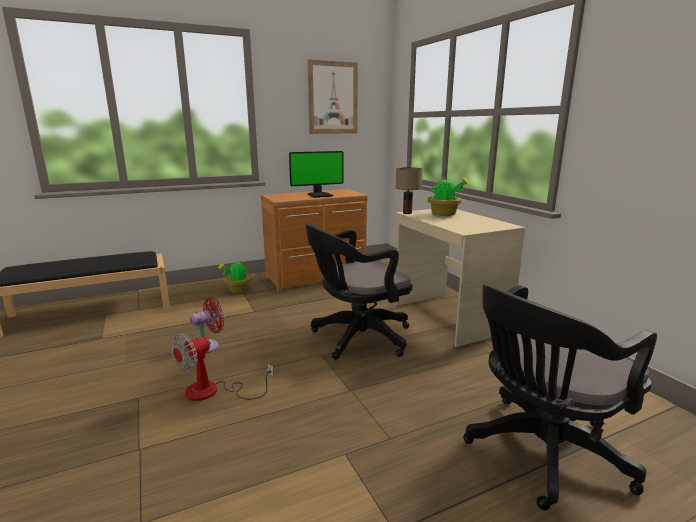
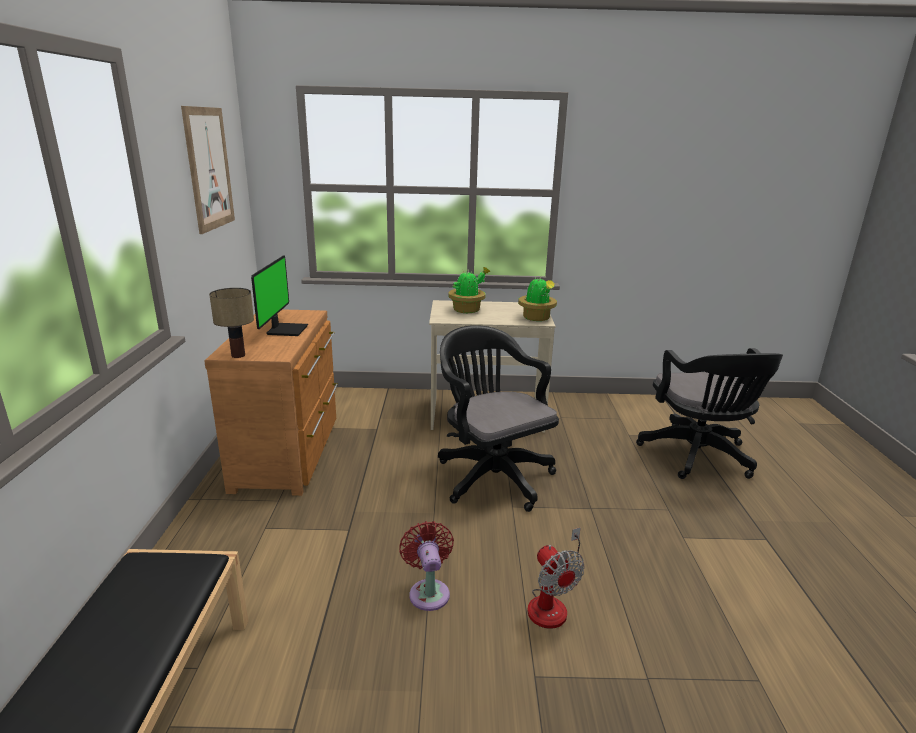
camera: 65 degrees left, 5 degrees up
potted plant [218,261,252,293] -> potted plant moved to [518,277,557,321]
black office chair [305,223,412,360] -> black office chair turned 150 degrees clockwise [438,325,559,512]
table lamp [396,167,423,214] -> table lamp moved to [209,288,254,358]

